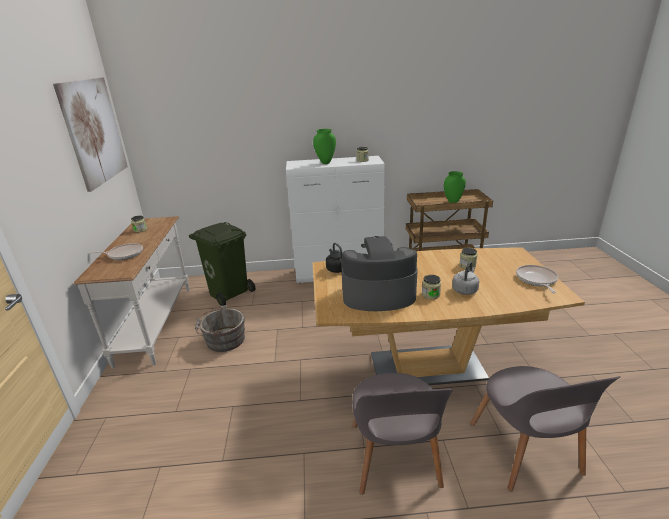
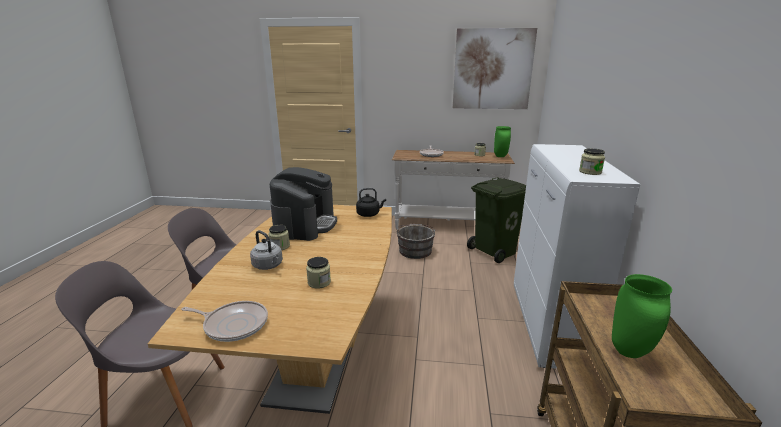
camera: 100 degrees right, 5 degrees down
green vase [313,129,336,164] -> green vase moved to [494,126,511,157]

